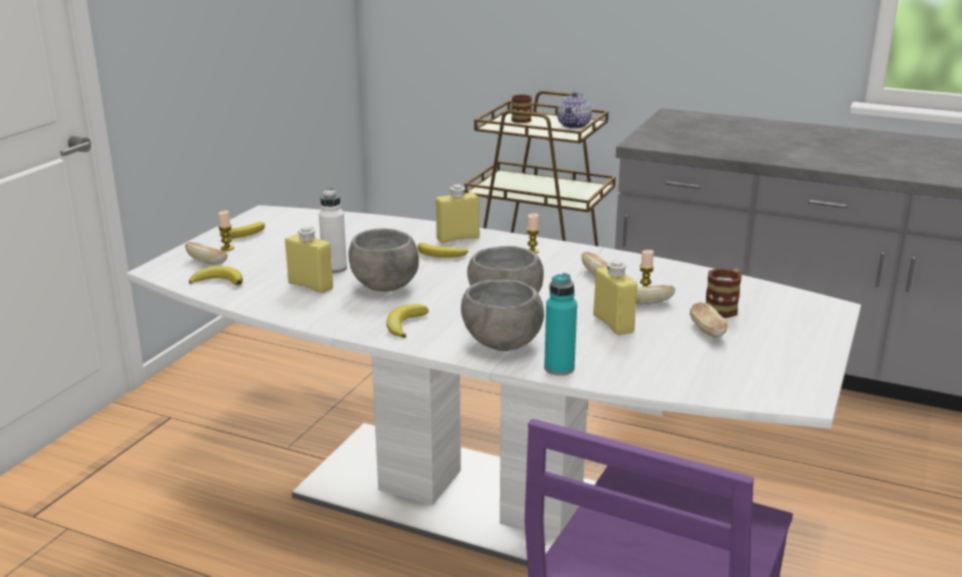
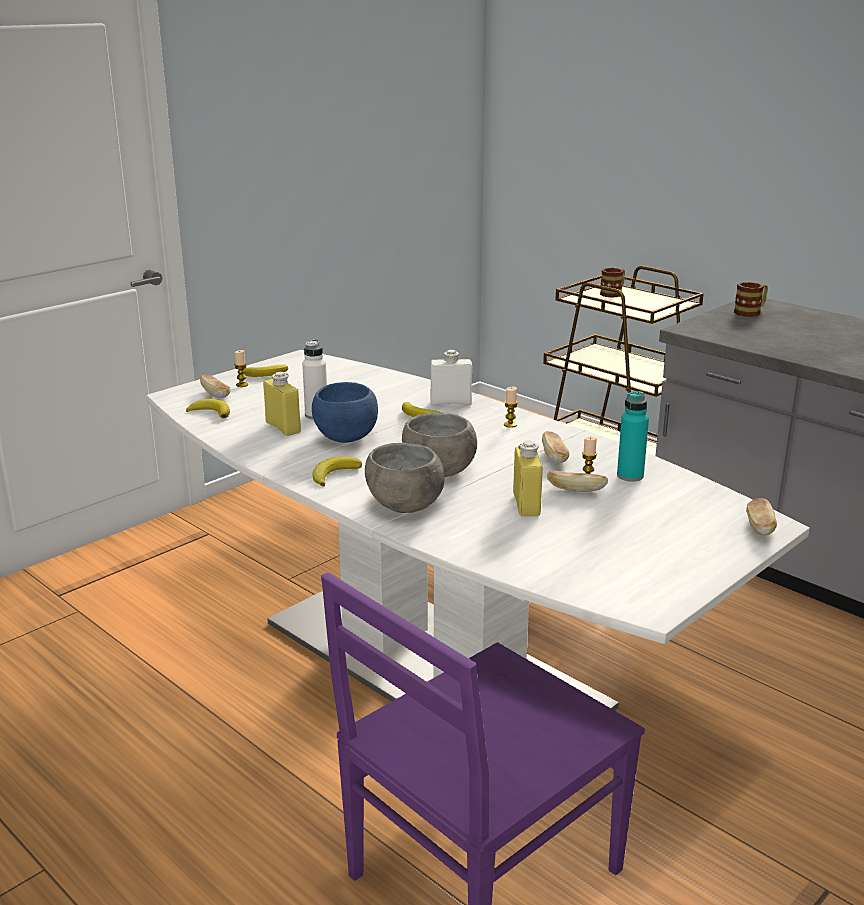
camera: 20 degrees right, 0 degrees up
grey bowl [348,228,419,292] -> blue bowl [312,382,378,443]
yellow bottle [436,184,480,243] -> white bottle [430,350,472,406]
turquoise bottle [544,273,577,376] -> turquoise bottle moved to [617,391,649,482]
teapot [557,92,592,129] -> none
bread [690,302,728,338] -> bread moved to [746,498,777,535]
mug [706,268,742,318] -> mug moved to [734,282,768,317]

